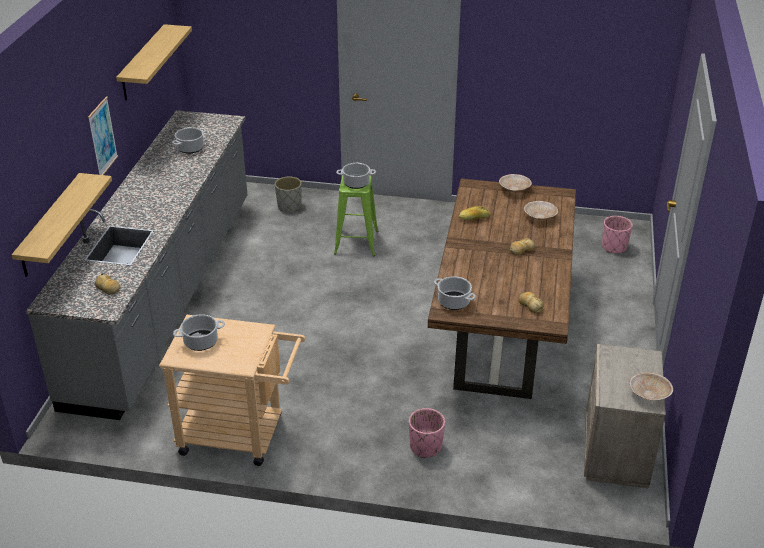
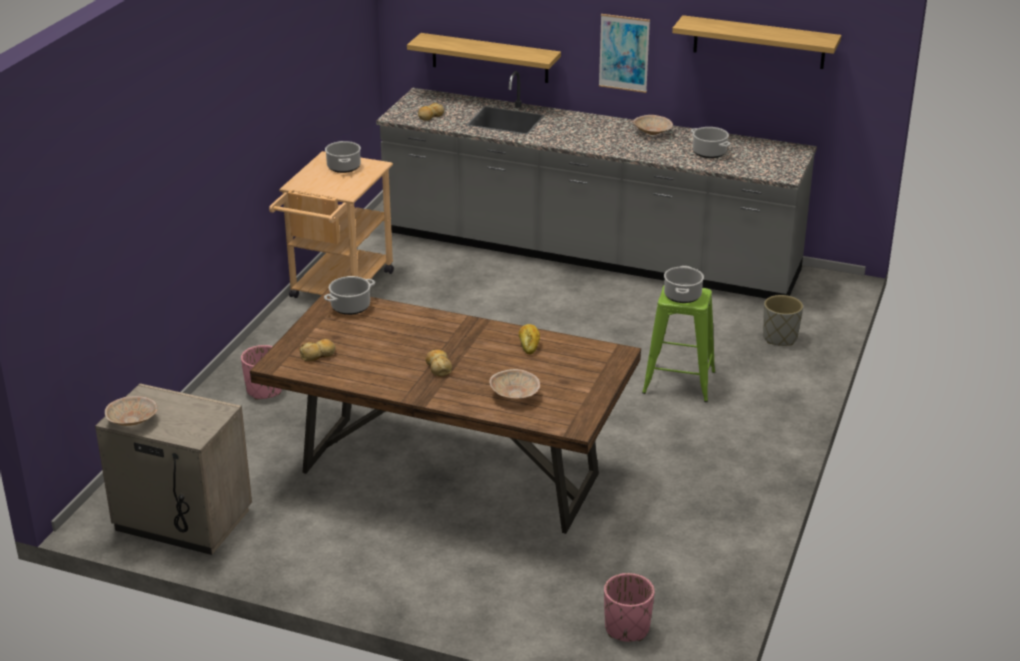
camera: 100 degrees right, 5 degrees down
beige bowl [499,174,532,192] -> beige bowl moved to [633,115,673,135]

